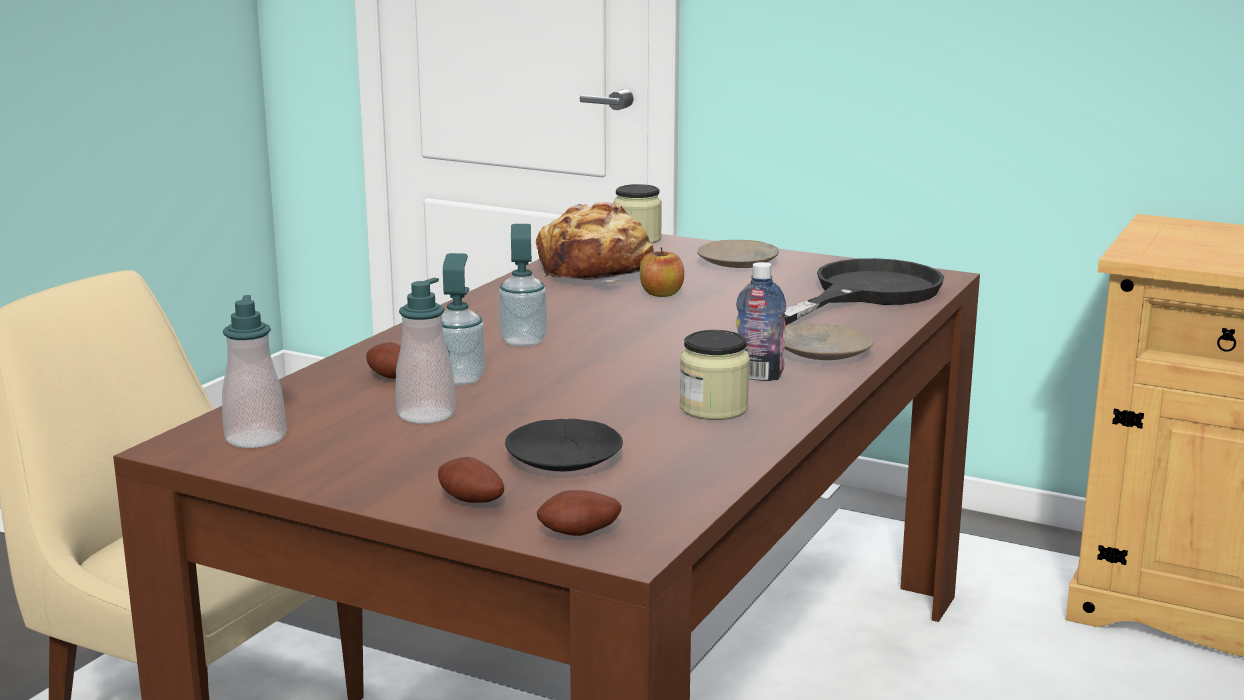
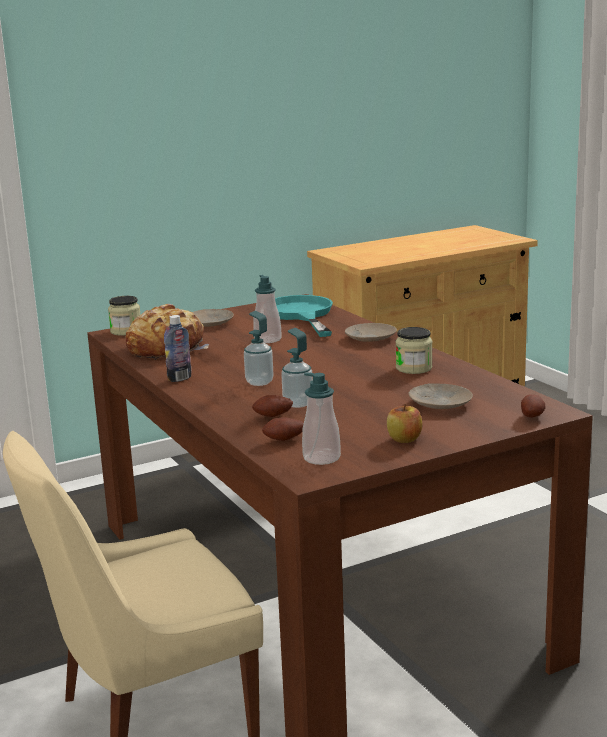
camera: 55 degrees left, 0 degrees up
soap dispenser [396,278,456,424] -> soap dispenser moved to [253,275,282,343]
potato [438,457,504,503] -> potato moved to [262,417,304,441]
black plate [505,419,623,471] -> beige plate [408,383,473,409]
apple [640,247,684,297] -> apple moved to [387,404,423,443]
bottle [736,262,786,381] -> bottle moved to [164,315,191,382]
black frying pan [784,258,944,325] -> turquoise frying pan [275,295,333,337]

